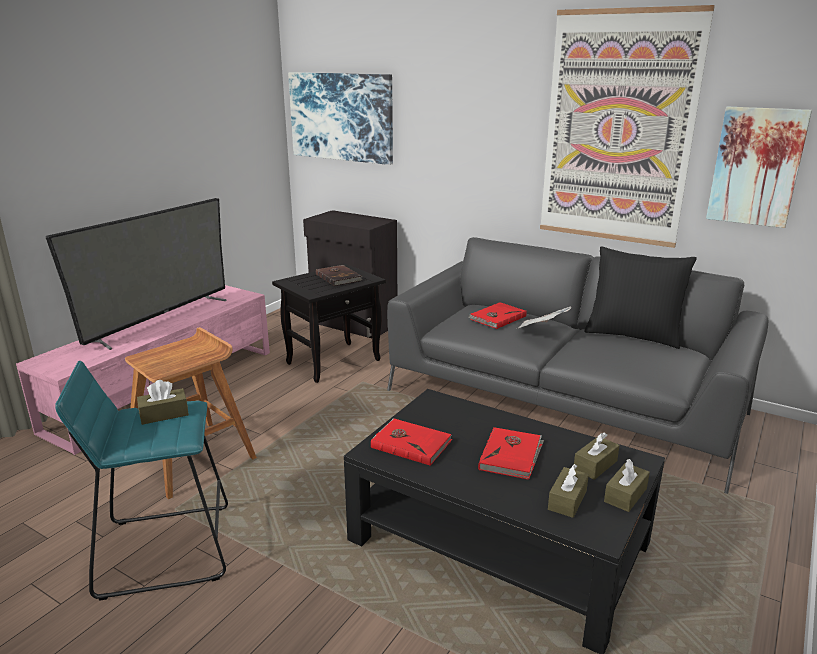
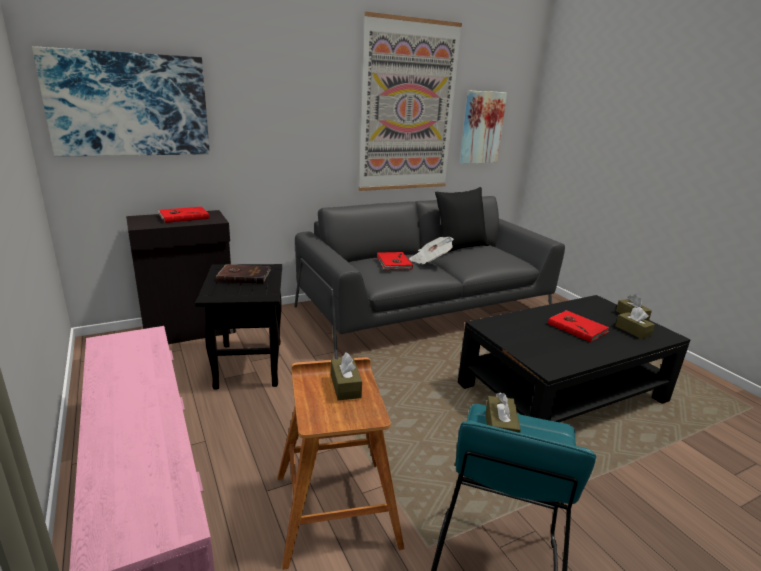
camera: 60 degrees left, 0 degrees up
television [46,198,227,350] -> none
red book [371,419,452,466] -> red book moved to [158,207,209,223]
brown tissue box [574,432,620,480] -> brown tissue box moved to [331,352,362,400]

